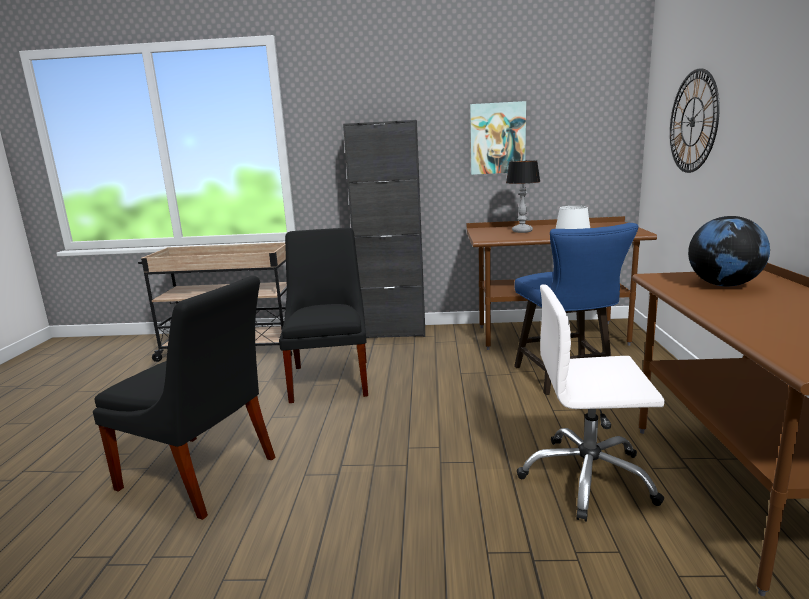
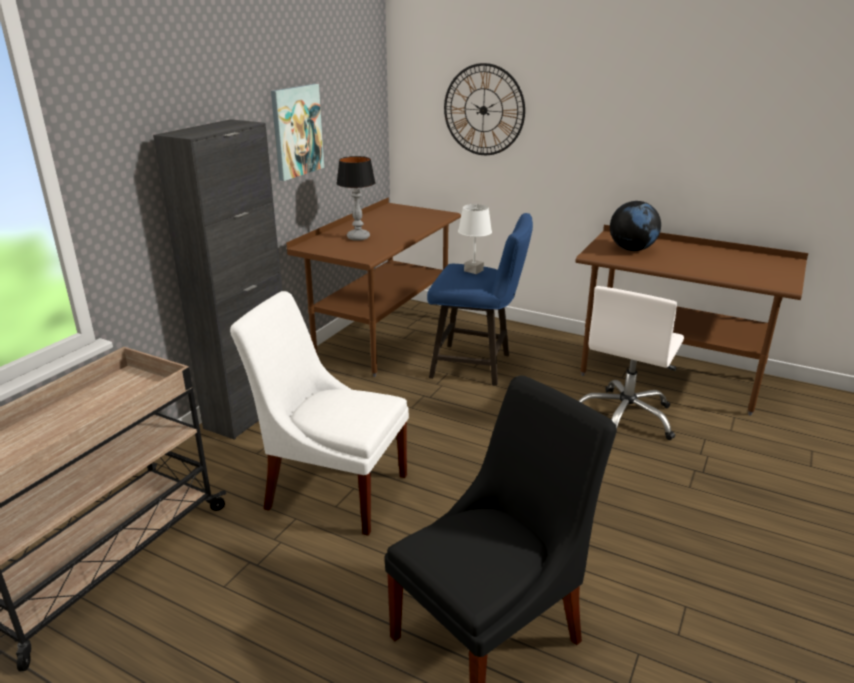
camera: 65 degrees left, 10 degrees up
black chair [279,228,368,403] -> white chair [230,291,409,536]

